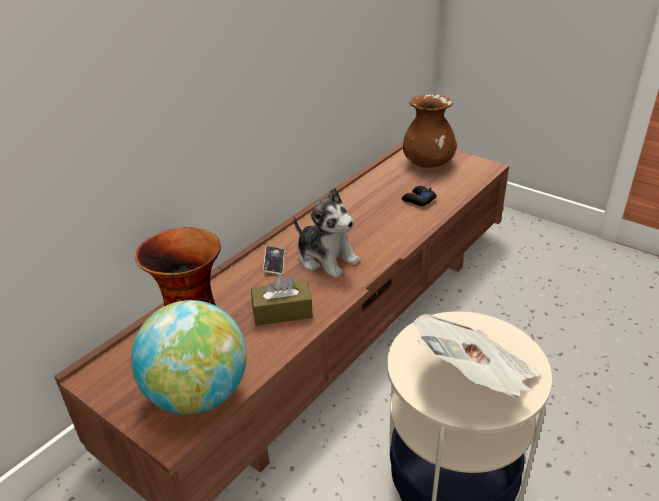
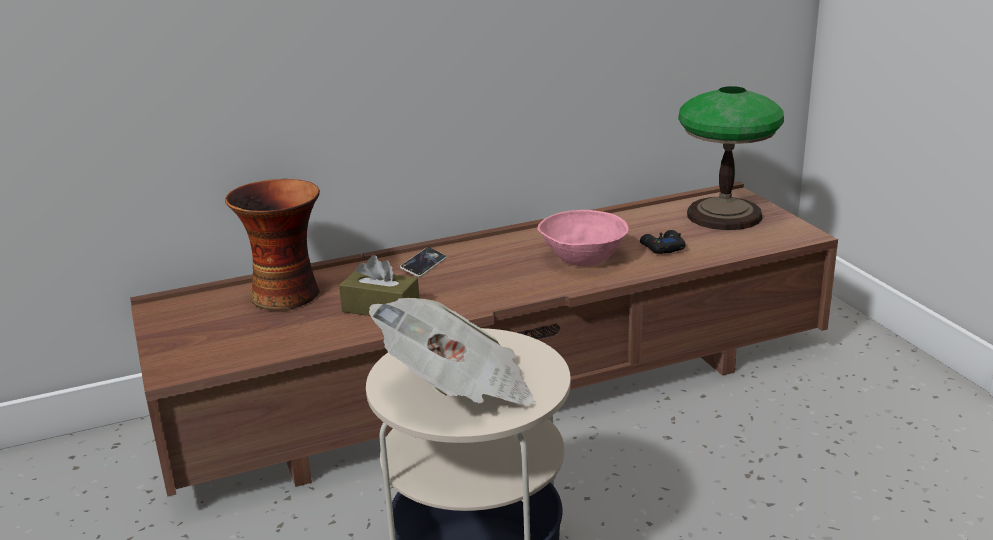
camera: 30 degrees right, 10 degrees down
globe [131,300,247,415] -> none
plush toy [294,188,360,278] -> none
brown vase [403,94,457,168] -> table lamp [678,86,784,230]
none -> pink bowl [537,210,629,266]

